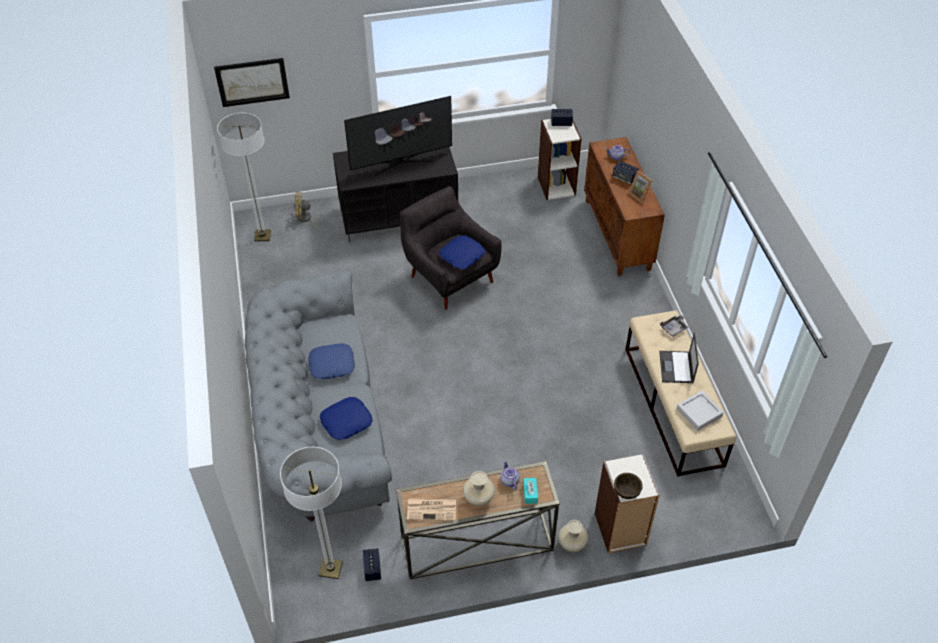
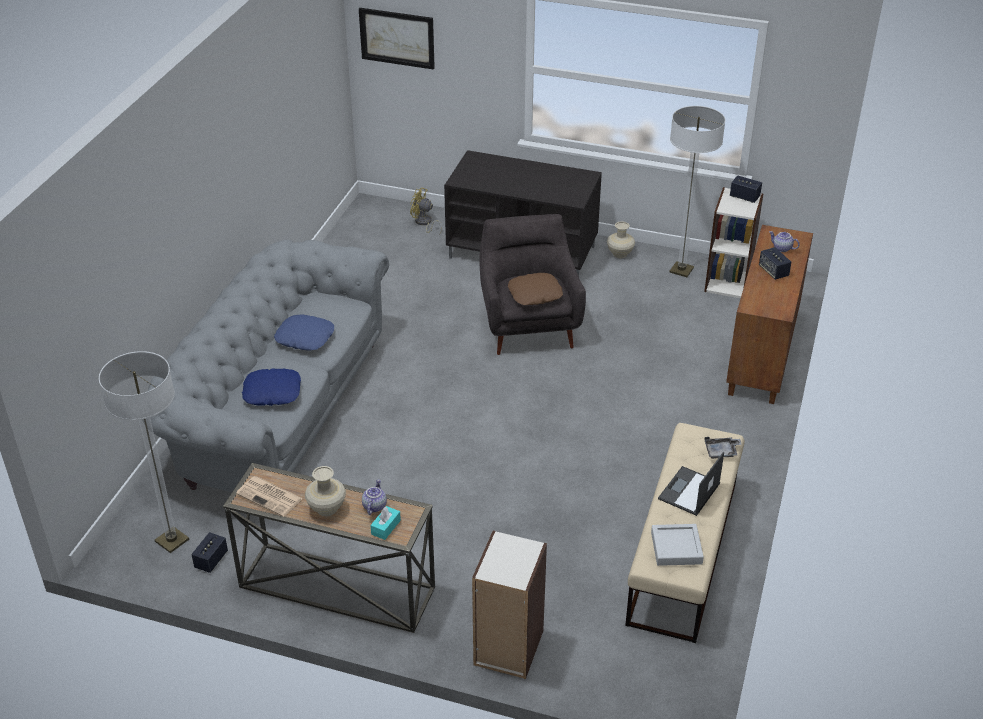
camera: 30 degrees right, 10 degrees down
floor lamp [217,113,271,242] -> floor lamp moved to [670,106,726,277]
television [344,96,452,176] -> none
blue pillow [439,235,485,269] -> brown pillow [508,273,563,305]
beige vase [558,520,588,552] -> beige vase moved to [607,221,635,258]
brown bowl [614,473,643,499] -> none
picture frame [628,171,652,203] -> none

